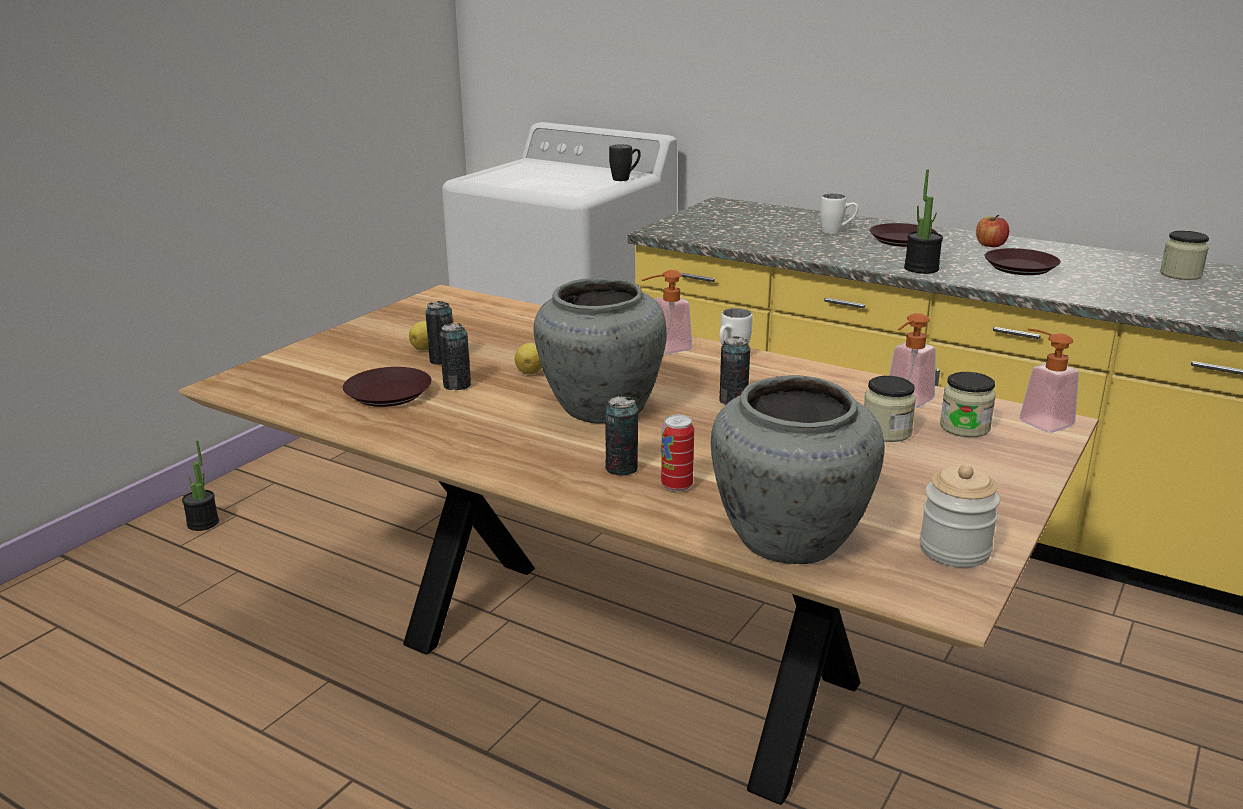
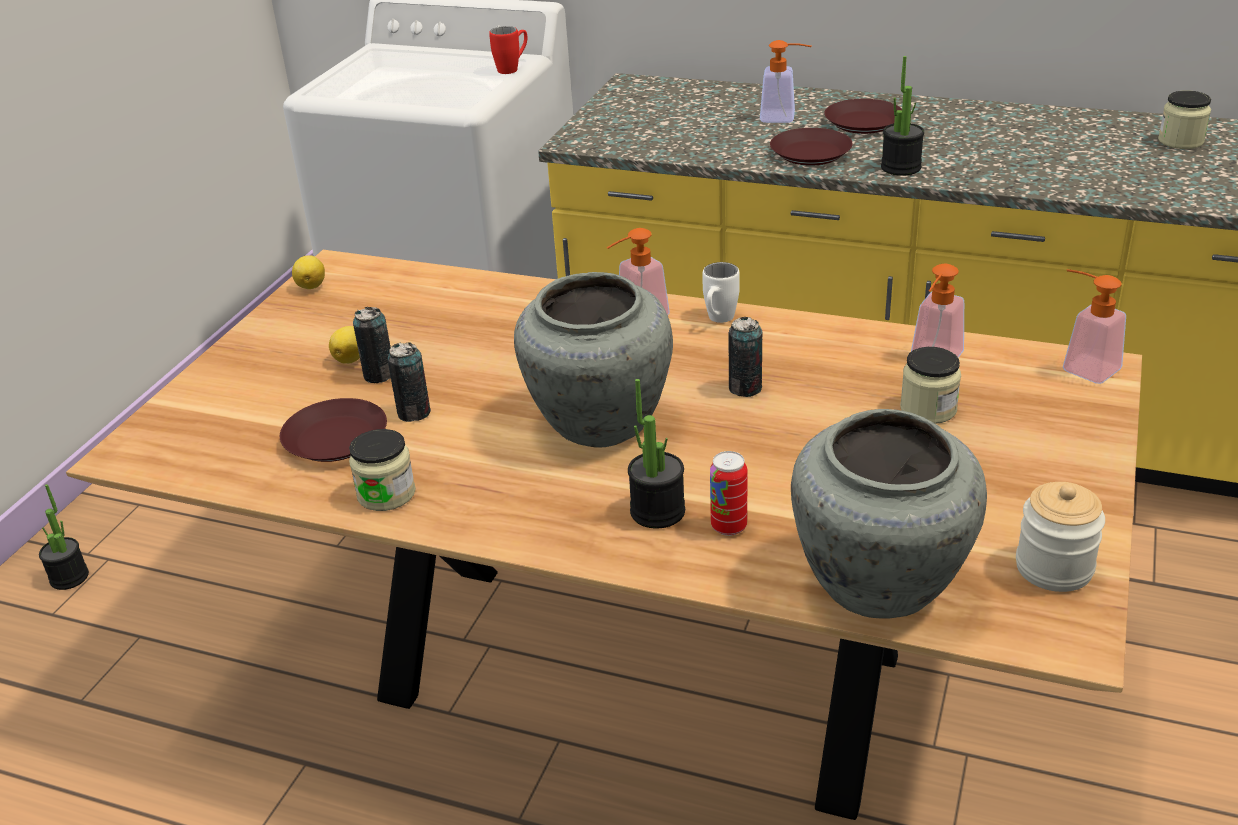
camera: 10 degrees left, 10 degrees up
lemon [515,343,542,374] -> lemon moved to [292,256,325,289]
can [605,396,638,476] -> potted plant [628,379,685,529]
black mug [609,144,641,181] -> red mug [489,26,527,74]
white mug [820,194,858,234] -> soap dispenser [760,40,812,123]
jar [940,372,996,437] -> jar moved to [349,429,416,511]
apple [976,215,1009,247] -> none
brown plate [984,248,1061,275] -> brown plate moved to [770,128,853,166]

